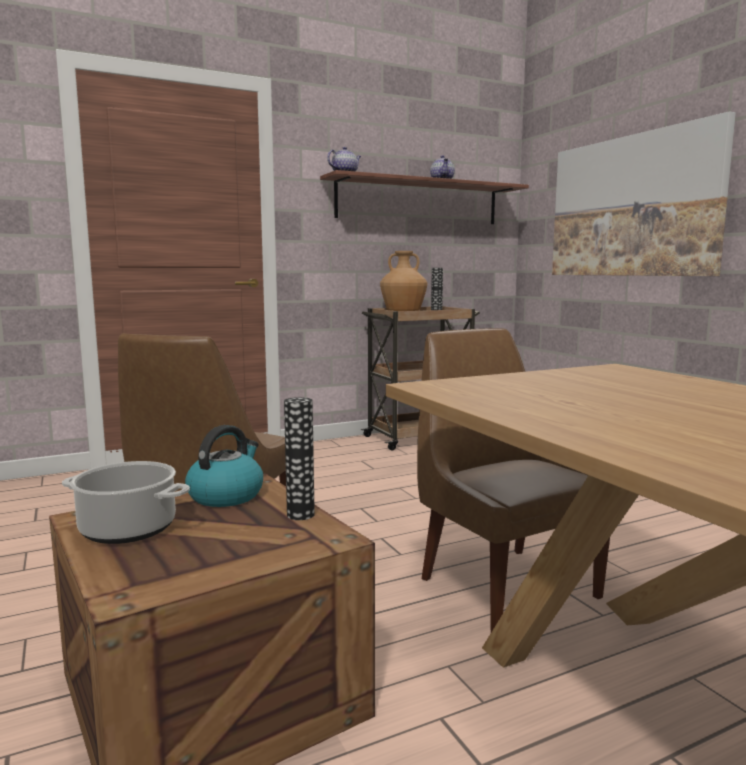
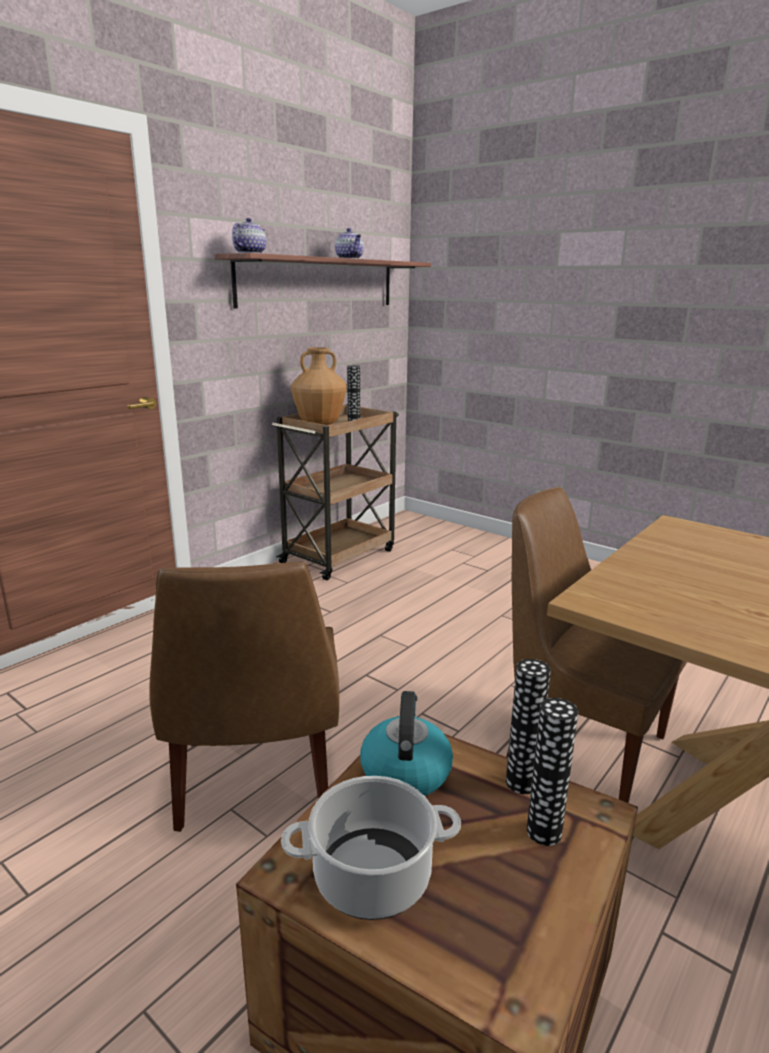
camera: 25 degrees left, 10 degrees up
picture [552,111,736,276] -> none
none -> vase [527,698,578,846]

